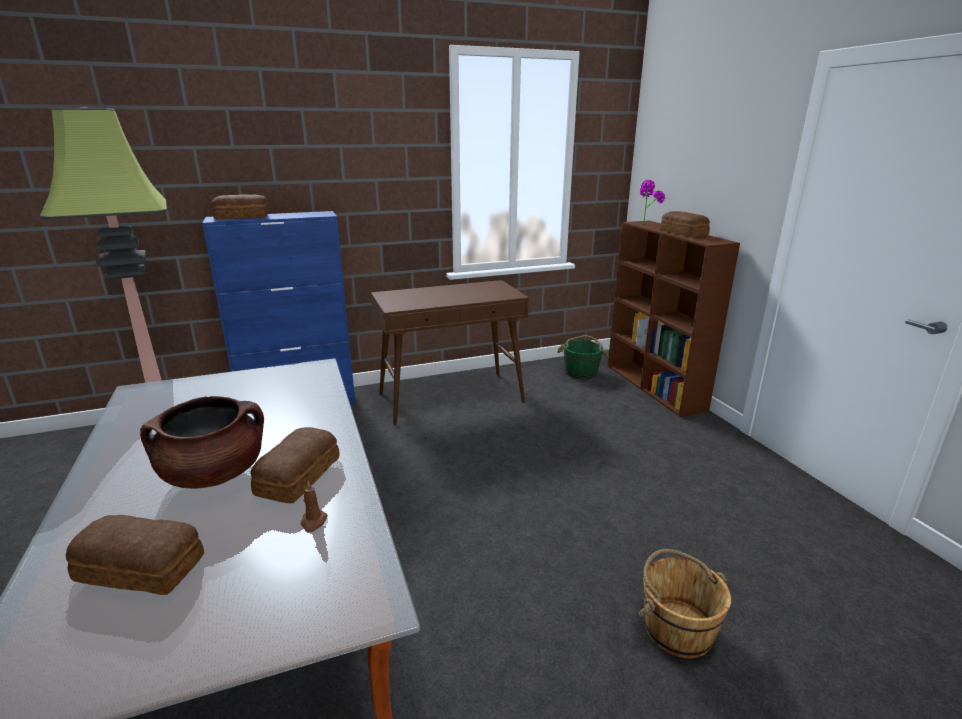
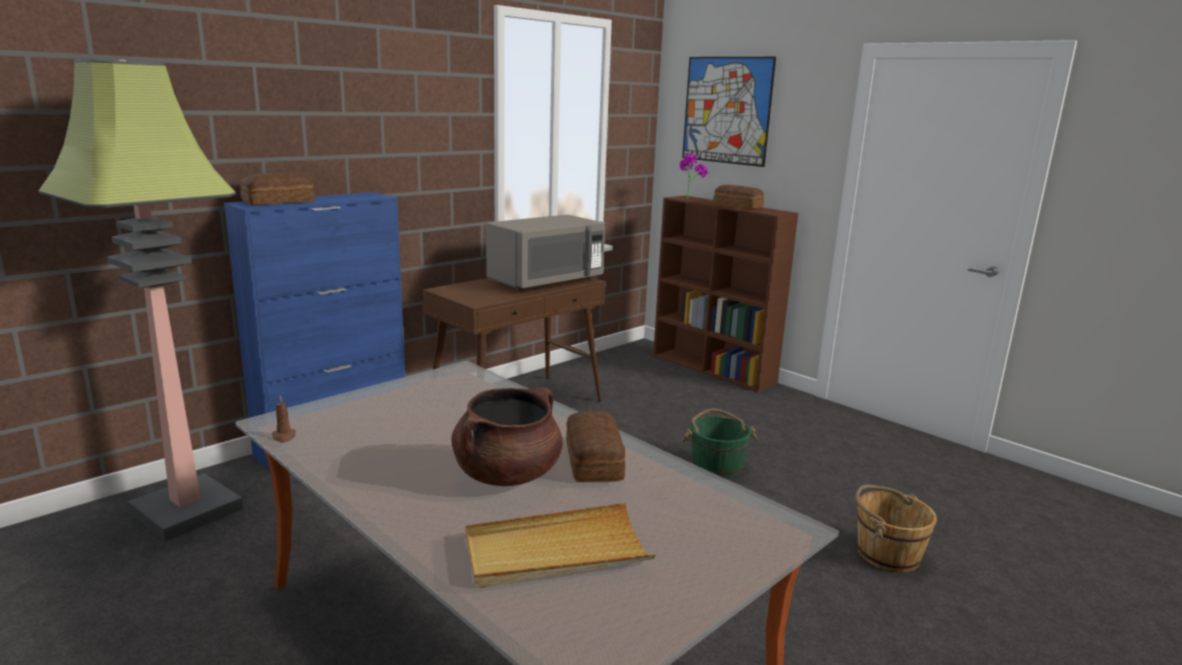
camera: 25 degrees left, 5 degrees down
bread [66,515,204,595] -> beige tray [466,503,655,588]
brown candle [301,481,328,532] -> brown candle moved to [272,396,296,442]
green bucket [558,335,609,379] -> green bucket moved to [682,408,758,479]
none -> grey microwave [486,215,605,291]
none -> picture [682,57,776,167]

